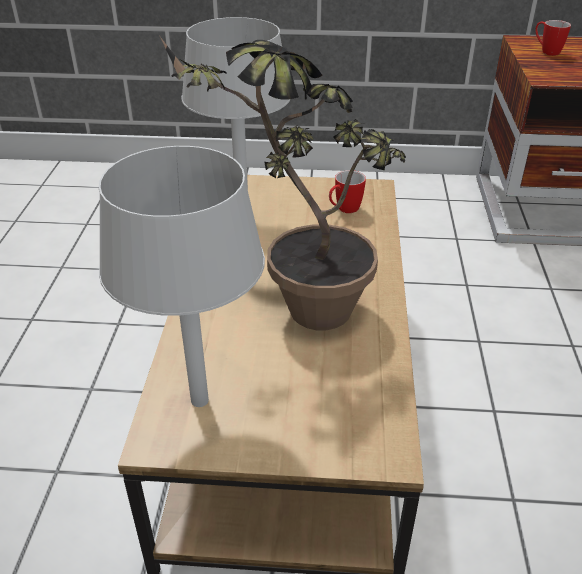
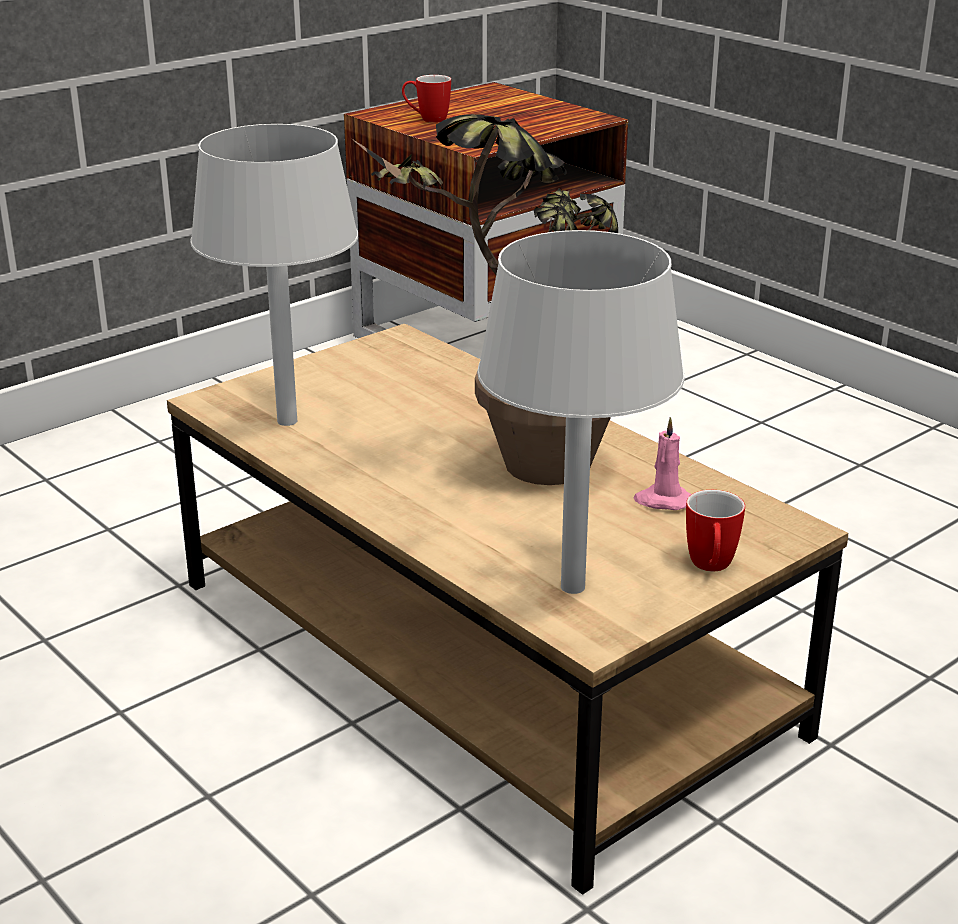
camera: 45 degrees left, 10 degrees down
mug [329,170,366,213] -> mug moved to [686,490,745,571]
none -> pink candle [633,417,691,510]

